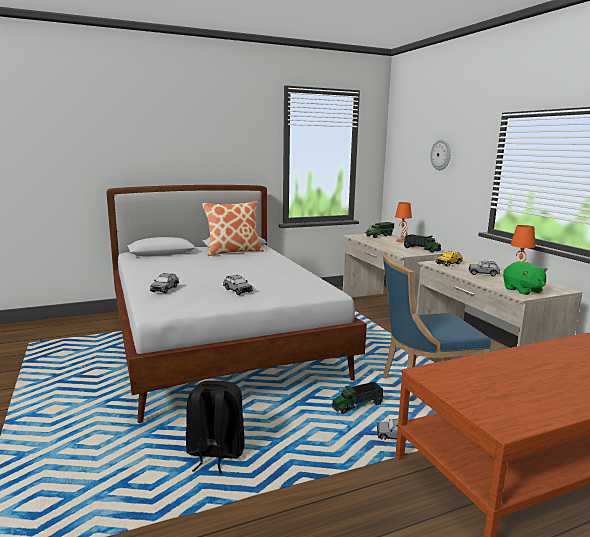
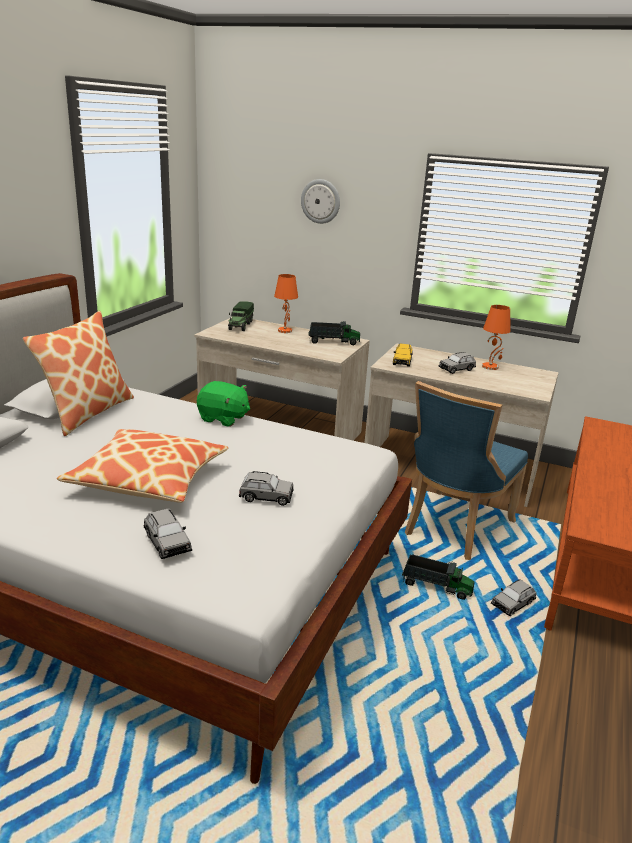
camera: 45 degrees left, 10 degrees up
black backpack [186,380,245,474] -> none
toy truck [332,382,383,414] -> toy truck turned 90 degrees counterclockwise [402,554,475,600]
green plush toy [503,261,548,295] -> green plush toy moved to [197,381,250,427]
none -> pillow [57,429,228,503]

